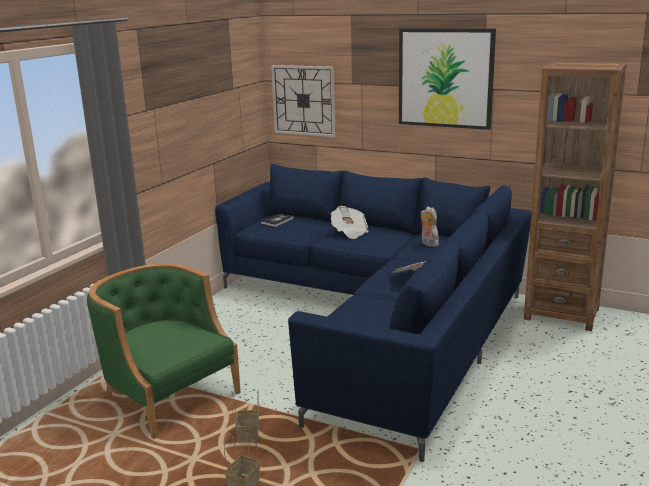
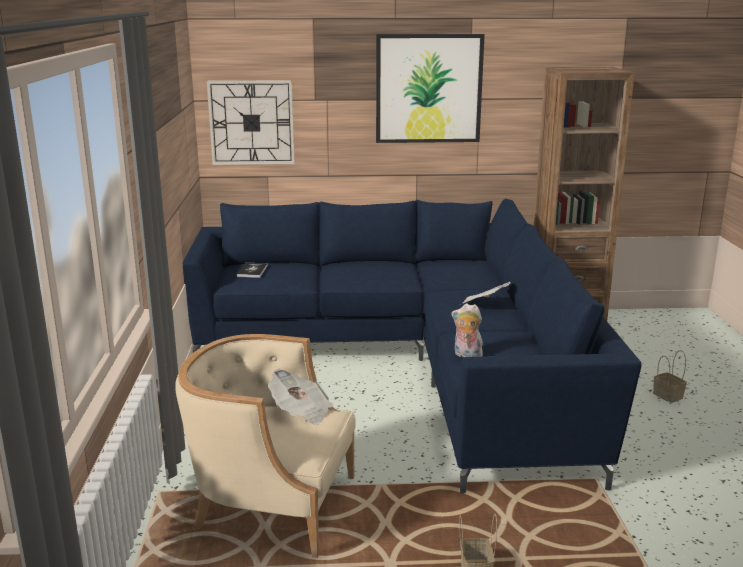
camera: 30 degrees left, 0 degrees up
green armchair [87,263,241,439] -> beige armchair [175,334,356,558]
basket [231,390,259,442] -> basket moved to [653,350,687,403]
newspaper [331,206,369,239] -> newspaper moved to [268,369,333,425]
plush toy [421,206,439,247] -> plush toy moved to [451,303,483,357]

